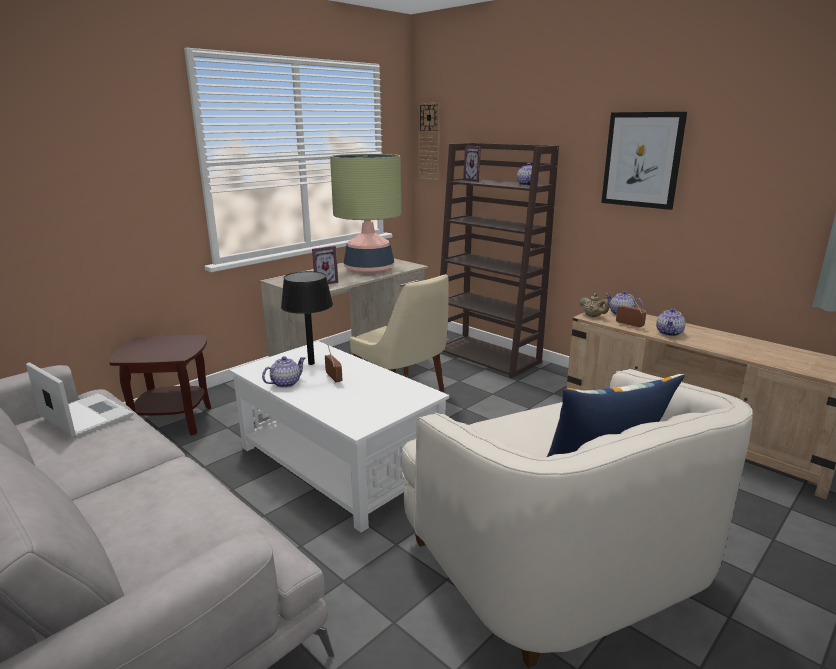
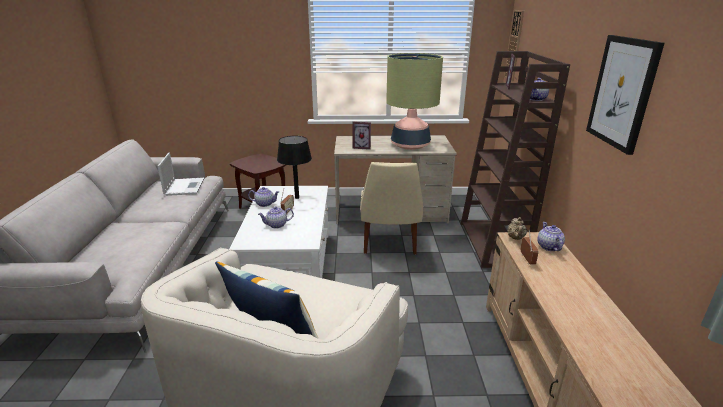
camera: 45 degrees right, 5 degrees up
teapot [656,308,686,336] -> teapot moved to [258,206,294,229]

